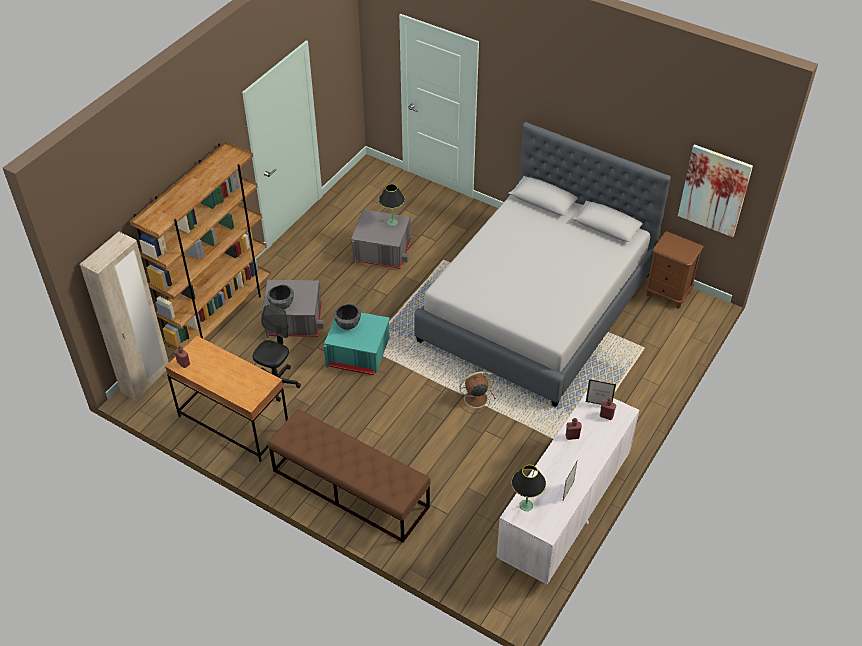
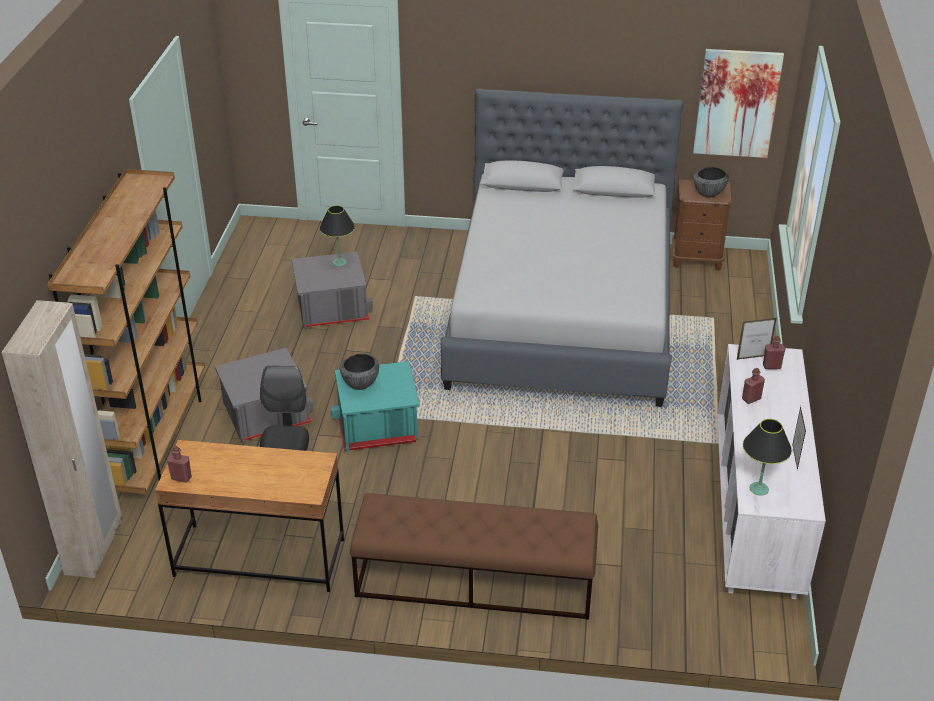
camera: 25 degrees left, 10 degrees down
bowl [267,285,294,310] -> bowl moved to [693,167,729,197]
brown fan [458,371,496,414] -> none

